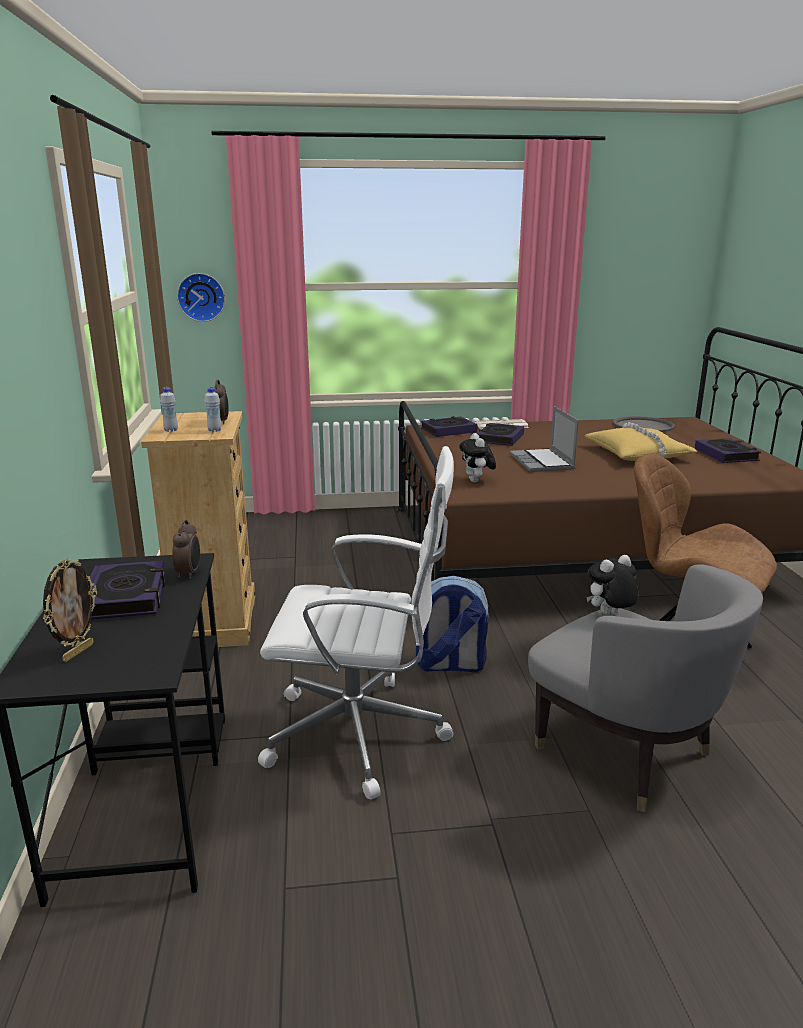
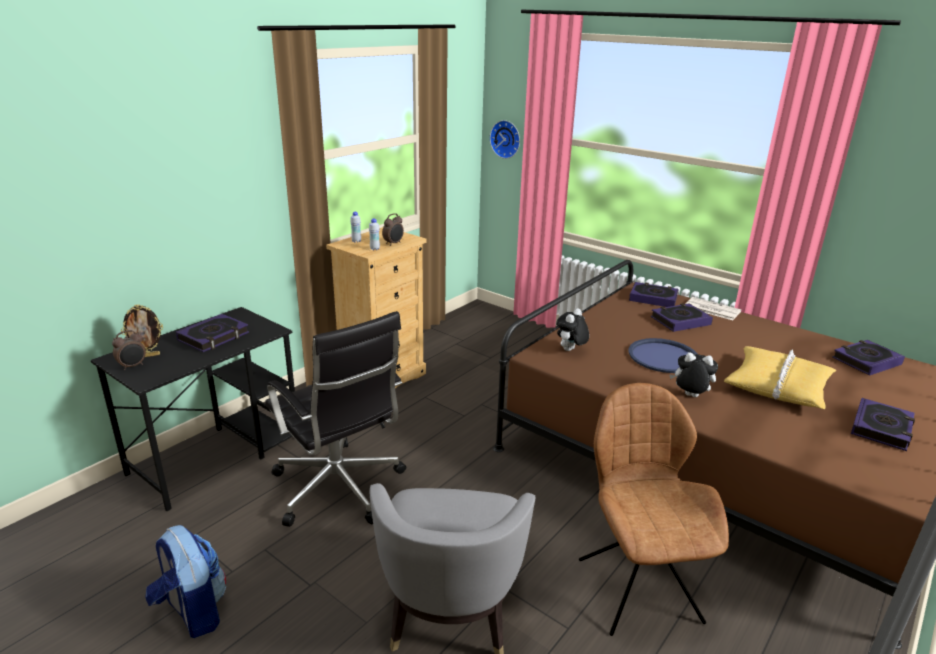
camera: 45 degrees right, 5 degrees up
alarm clock [172,520,200,579] -> alarm clock moved to [112,330,146,370]
white office chair [258,446,454,799] -> black office chair [265,311,406,527]
backpack [416,576,489,672] -> backpack moved to [145,525,226,638]
laptop [510,406,579,472] -> blue tray [629,338,697,373]
plush toy [586,555,639,615] -> plush toy moved to [669,352,718,397]
grey tray [613,416,675,432] -> book [832,340,905,376]

